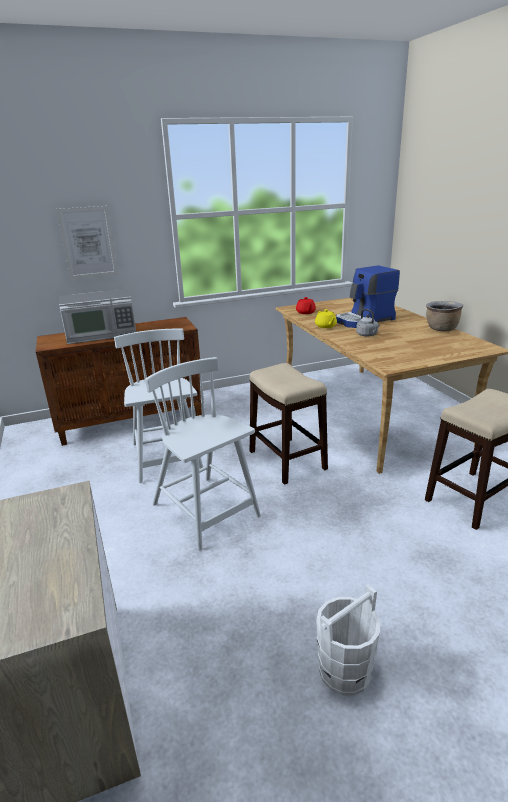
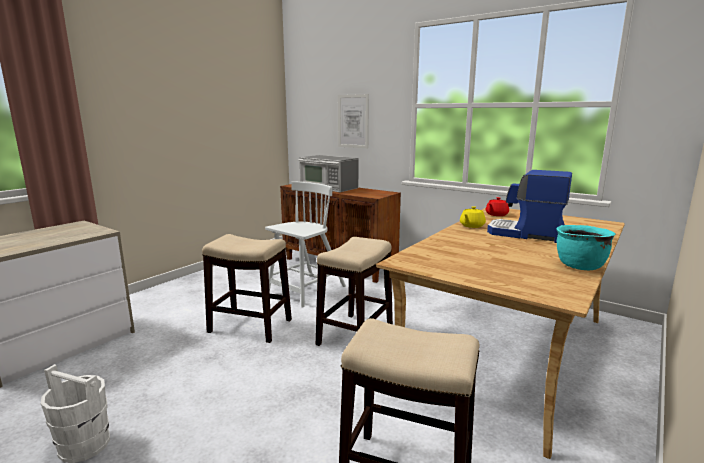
camera: 55 degrees right, 10 degrees down
white chair [145,357,261,550] -> stool [202,234,292,343]
grey kettle [356,309,380,337] -> none
brown cooking pot [426,301,463,331] -> turquoise cooking pot [557,225,615,270]

